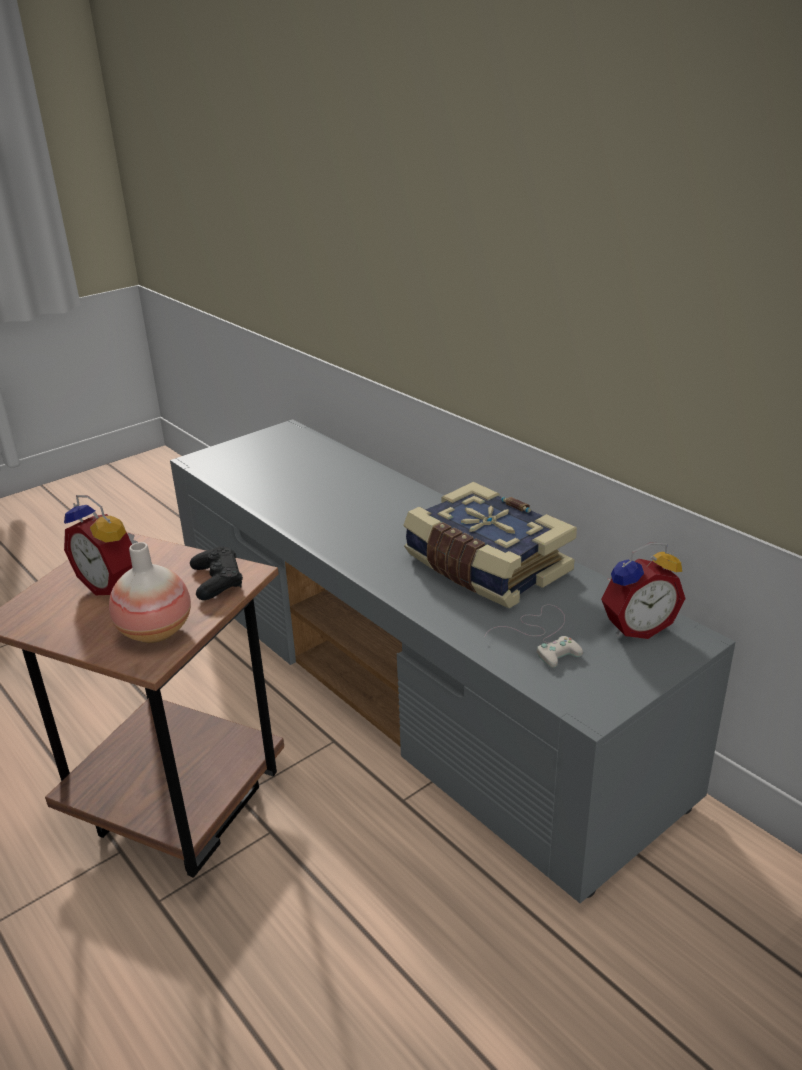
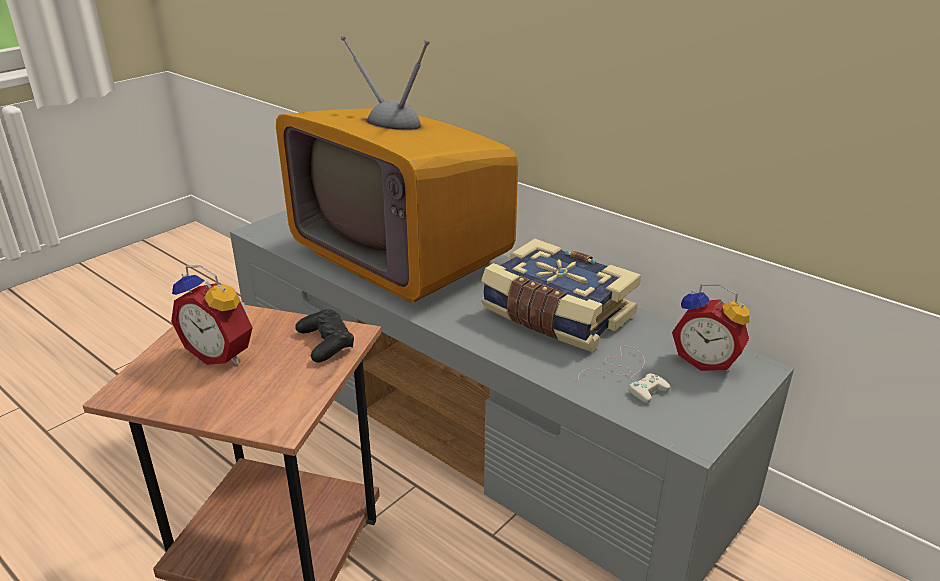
camera: 10 degrees left, 0 degrees up
vase [109,542,191,643] -> none
alarm clock [601,542,686,639] -> alarm clock turned 60 degrees clockwise [672,284,750,371]
none -> television [276,35,518,303]

